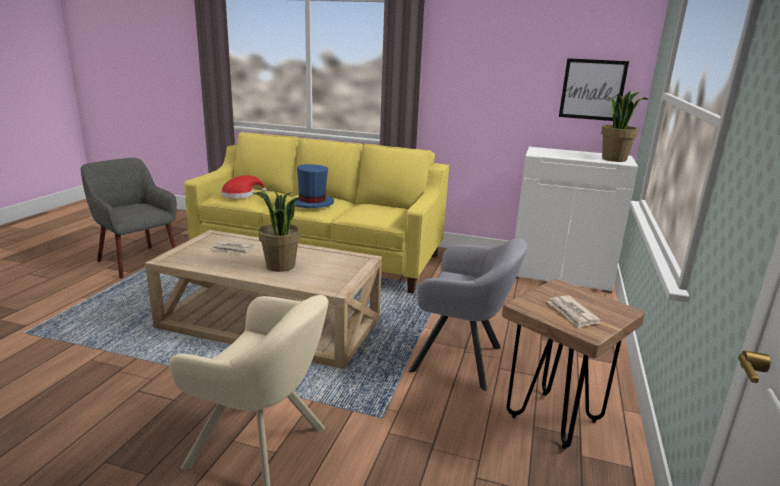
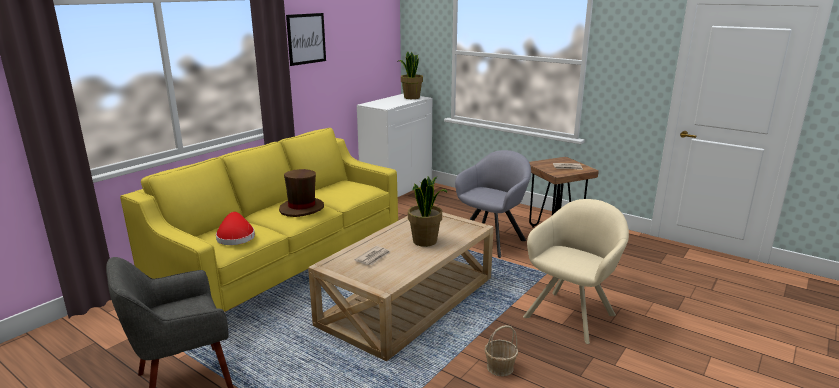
camera: 70 degrees left, 0 degrees up
blue hat [290,164,334,208] -> brown hat [279,169,324,217]
picture [559,58,629,121] -> picture moved to [286,13,326,66]
none -> basket [485,325,518,376]

